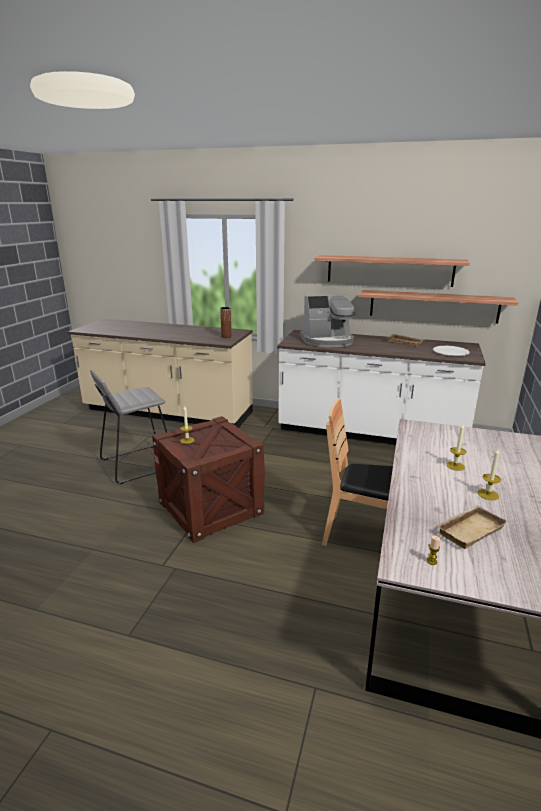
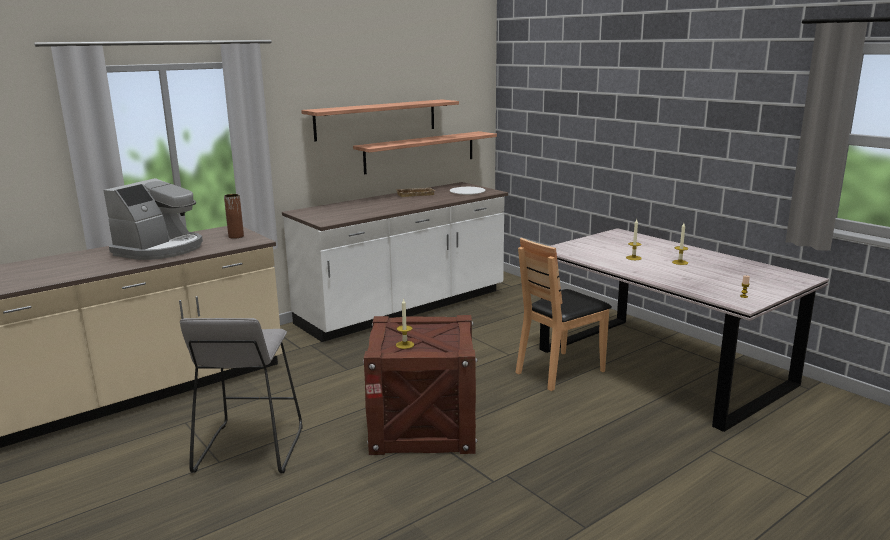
camera: 55 degrees left, 5 degrees down
coffee machine [300,294,355,347] -> coffee machine moved to [103,178,203,260]
beige tray [436,505,507,549] -> none

